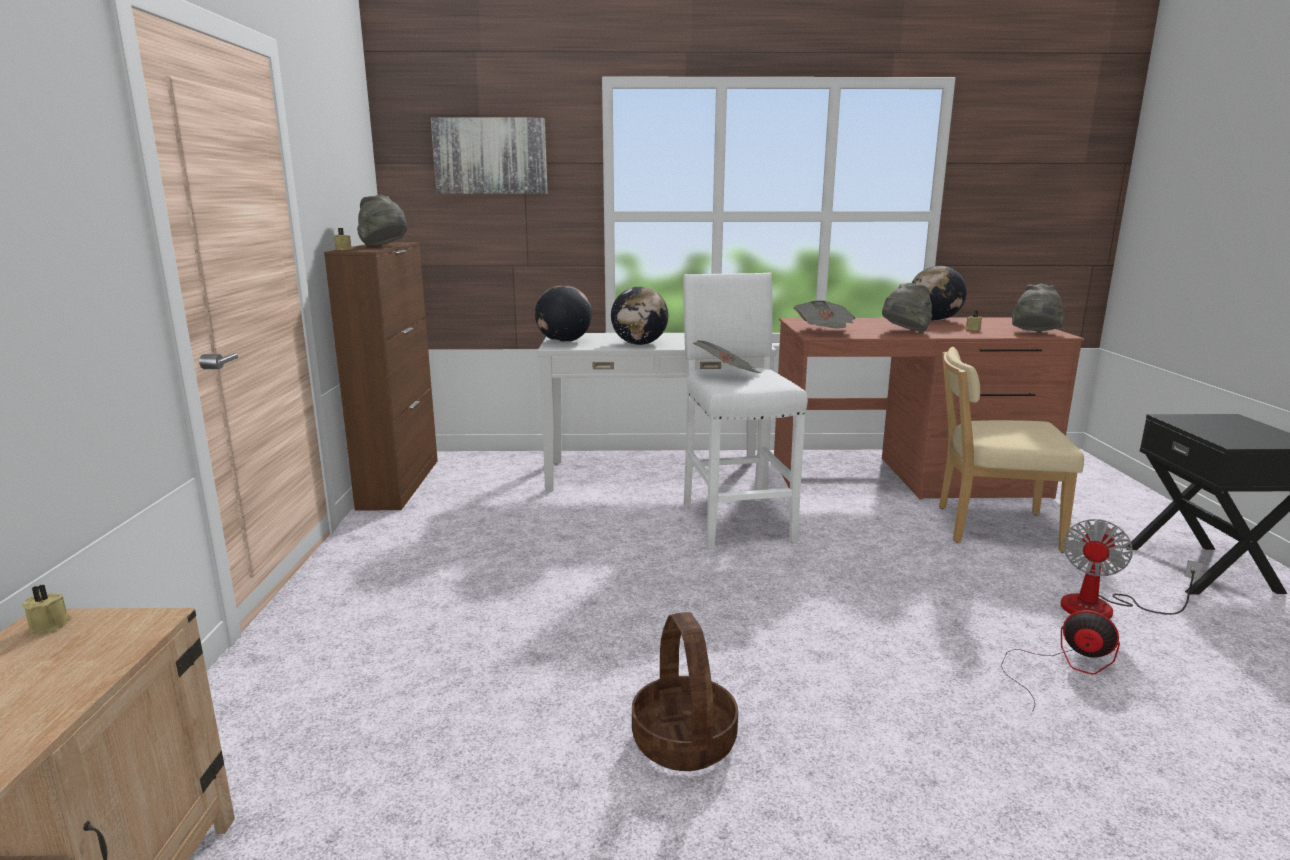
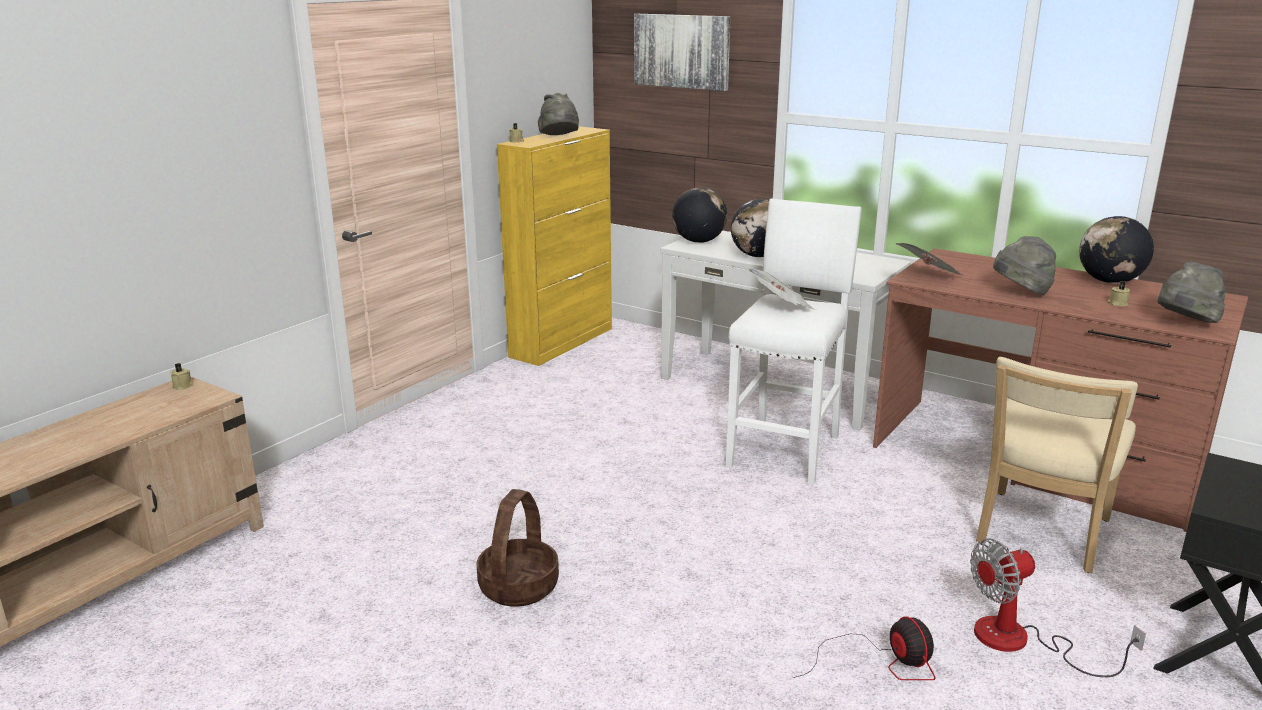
camera: 35 degrees right, 5 degrees up
brown cabinet [324,242,438,510] -> yellow cabinet [497,126,612,366]
beige chair [939,347,1084,553] -> beige chair turned 105 degrees counterclockwise [976,357,1138,573]

